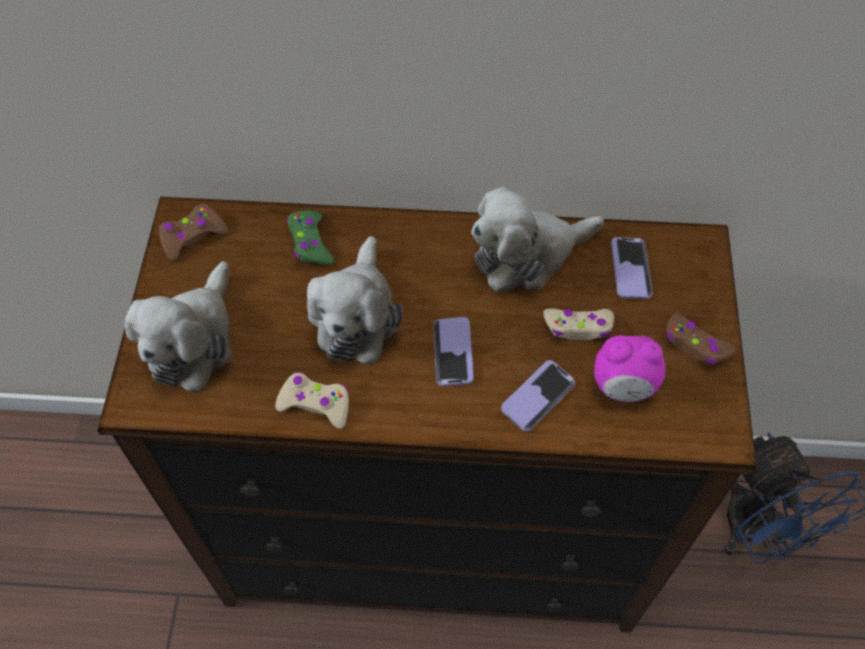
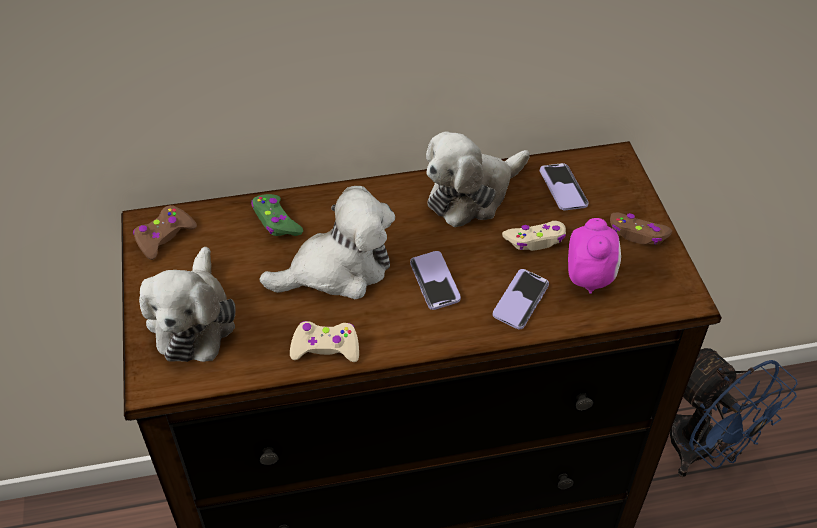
camera: 15 degrees left, 10 degrees down
plush toy [307,236,403,363] -> plush toy turned 105 degrees counterclockwise [259,186,395,299]
alarm clock [594,335,666,402] -> alarm clock turned 75 degrees counterclockwise [568,218,621,294]

